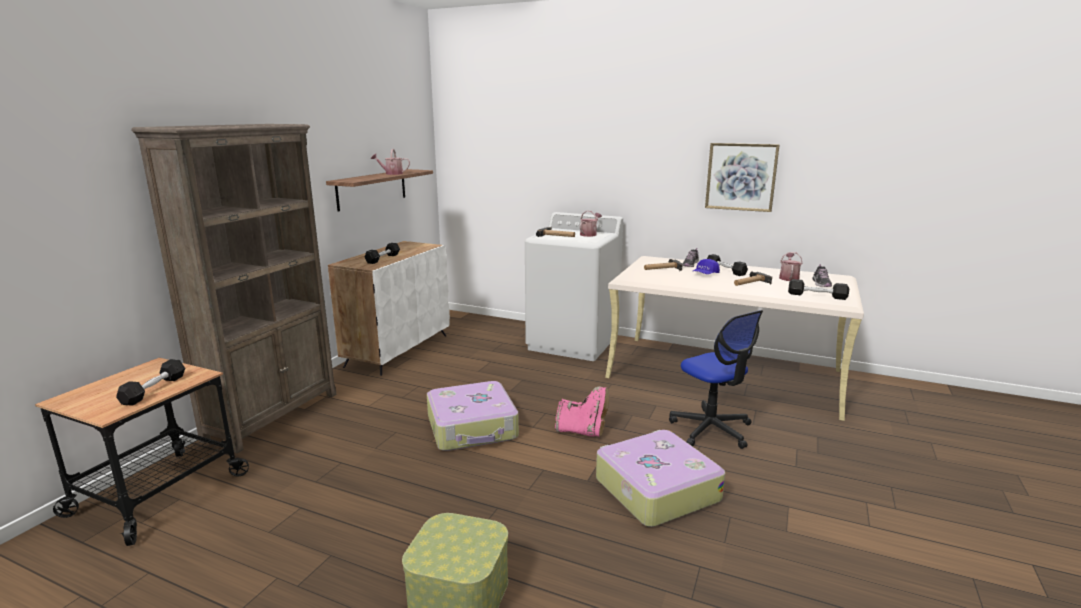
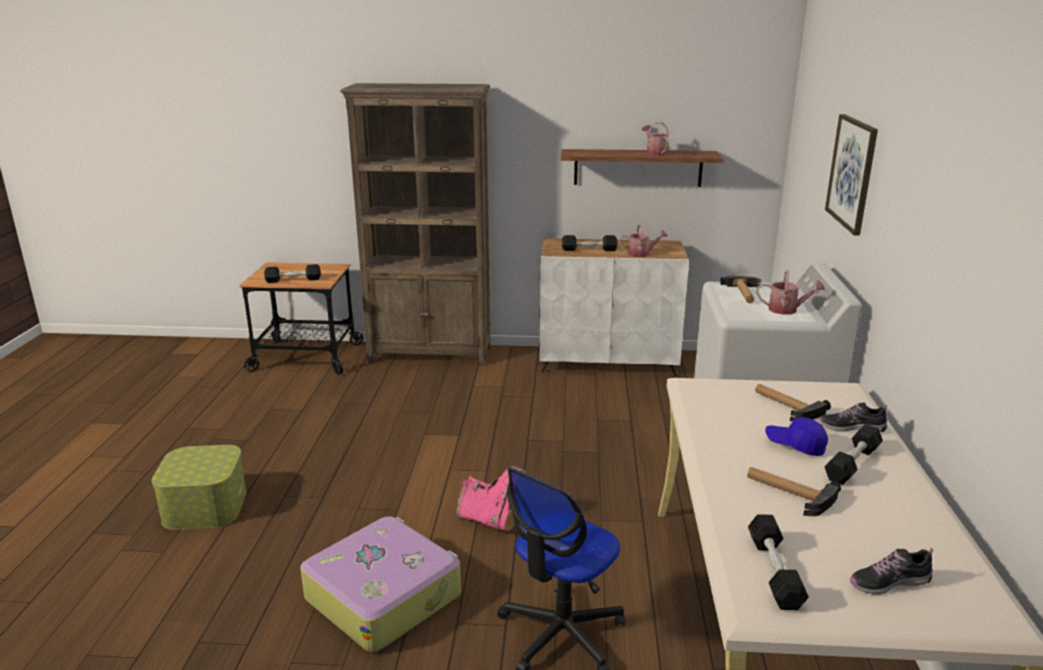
camera: 70 degrees right, 5 degrees up
suitcase [427,381,519,451] -> none
pink boot [555,387,609,437] -> pink boot turned 60 degrees counterclockwise [456,466,526,531]
picture [705,143,780,212] -> picture moved to [825,114,878,235]
watering can [779,252,803,281] -> watering can moved to [619,224,668,257]

